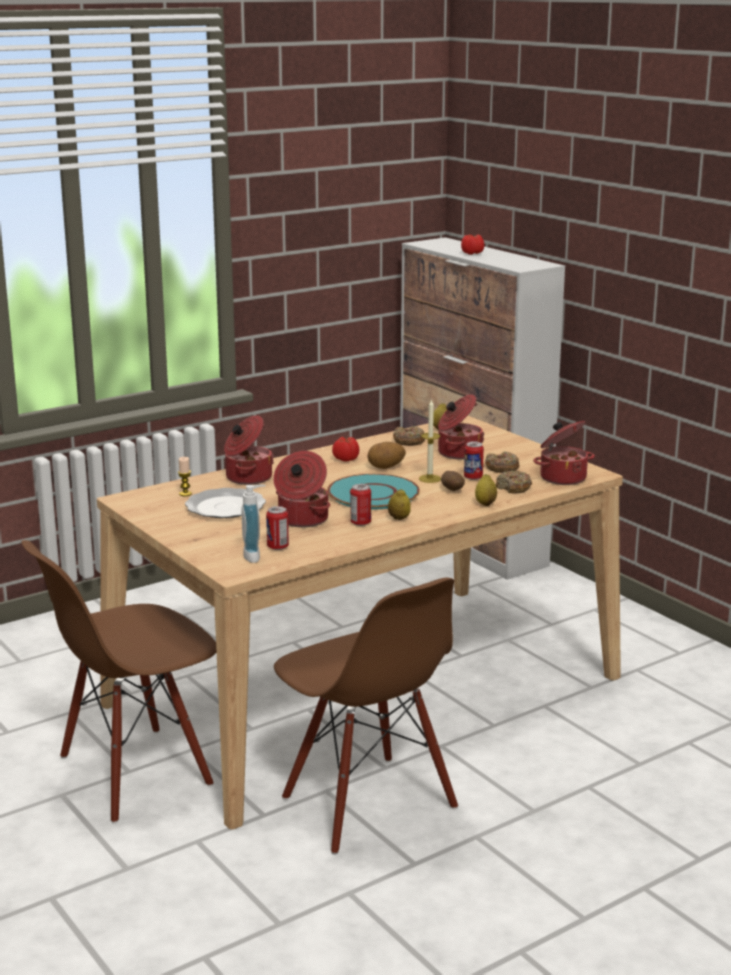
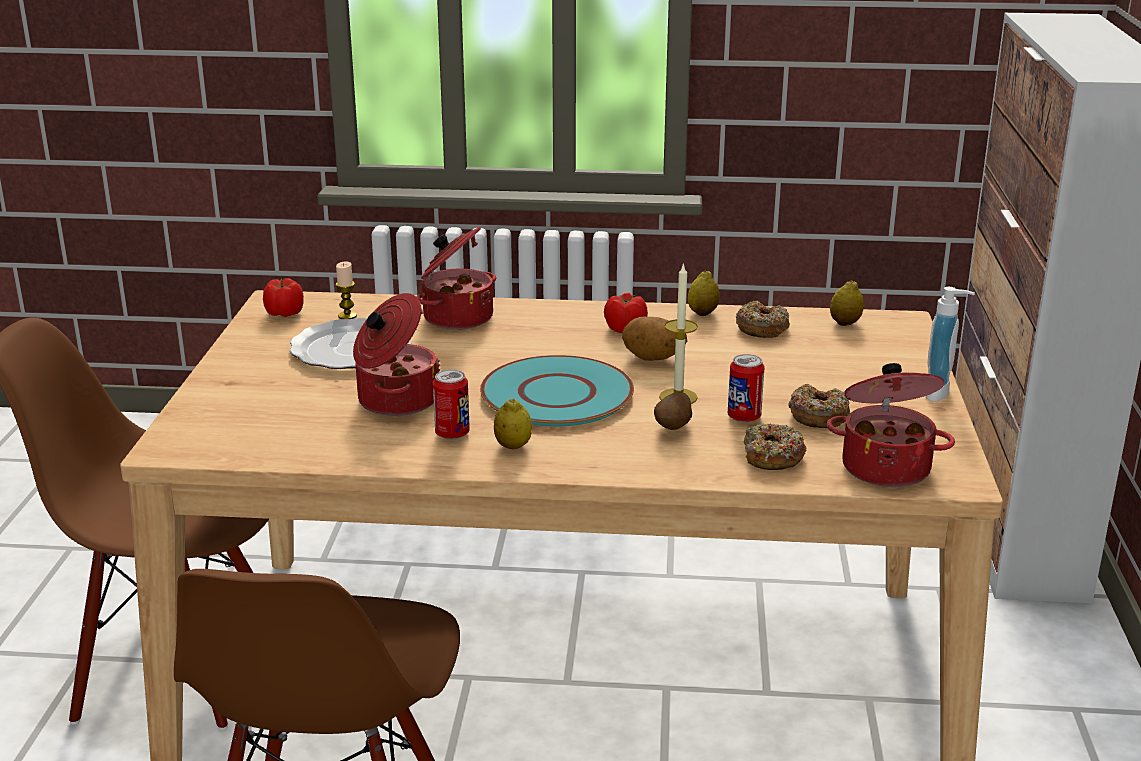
camera: 40 degrees right, 5 degrees up
soap dispenser [241,485,266,563] -> soap dispenser moved to [926,287,975,401]
can [266,506,289,550] -> none
cooking pot [438,394,485,460] -> none
tomato [461,235,484,255] -> tomato moved to [263,279,304,317]
lemon [475,474,497,506] -> lemon moved to [688,270,720,316]

